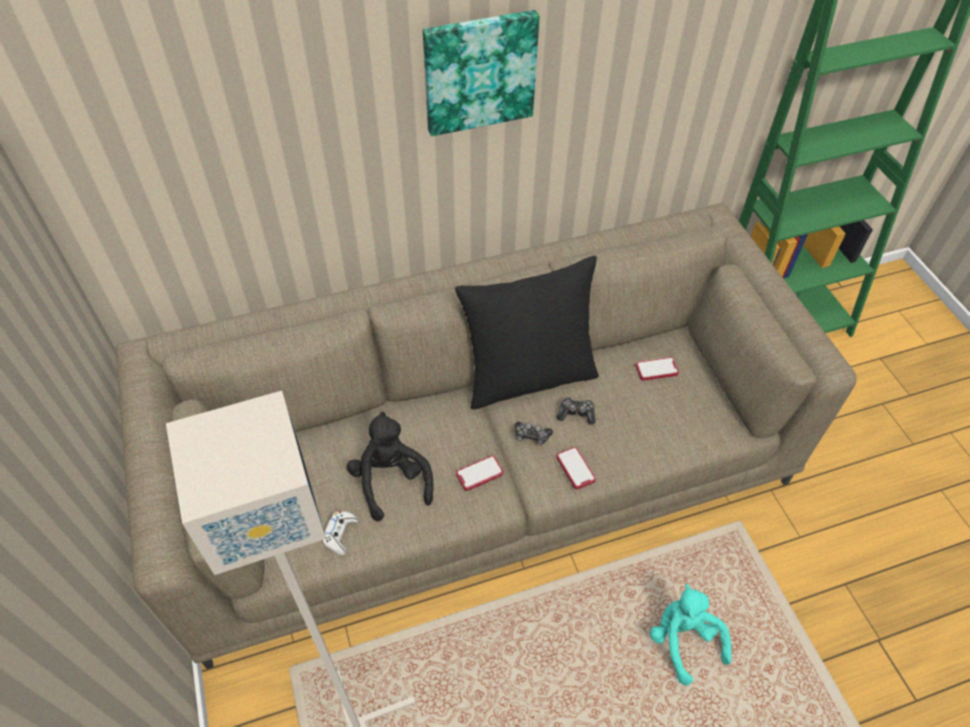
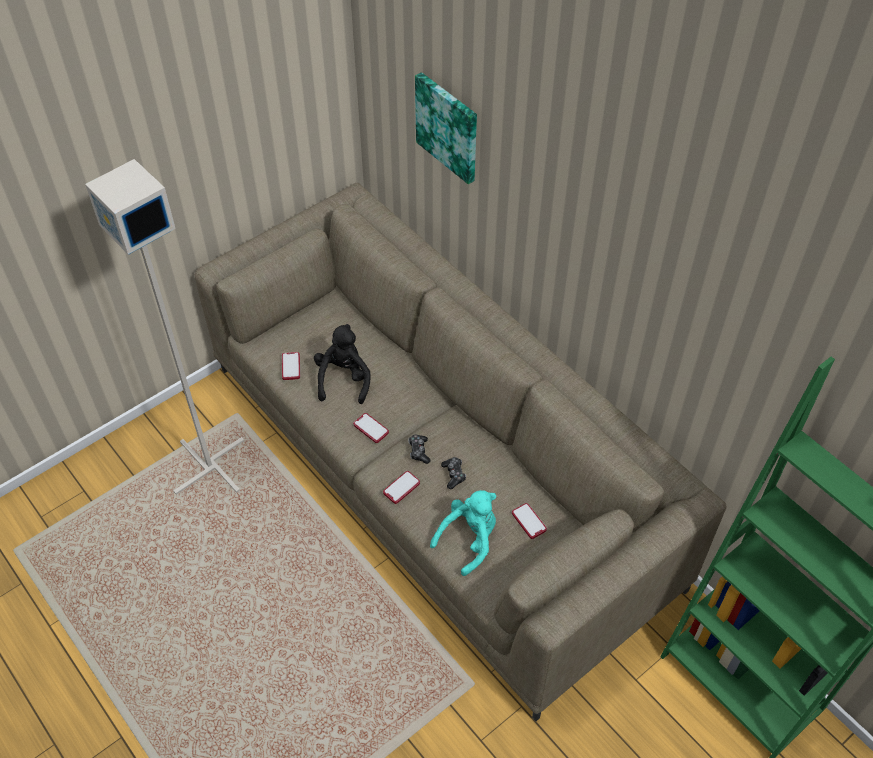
camera: 70 degrees right, 0 degrees up
white game controller [322,511,359,555] -> phone [282,352,300,380]
black plush toy [347,412,434,521] -> black plush toy turned 45 degrees counterclockwise [314,324,371,404]
picture [423,10,540,136] -> picture moved to [415,72,477,184]
black pillow [455,256,599,410] -> none
turquoise plush toy [650,584,732,685] -> turquoise plush toy moved to [430,490,496,576]

